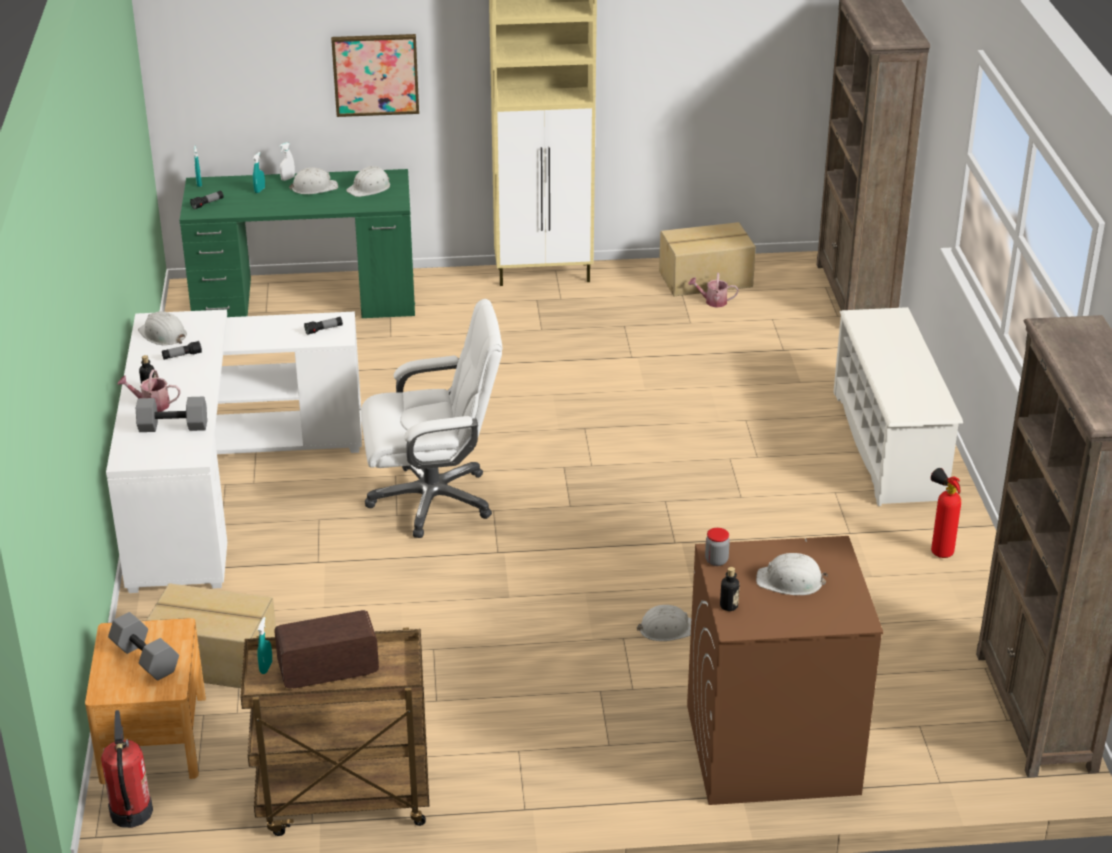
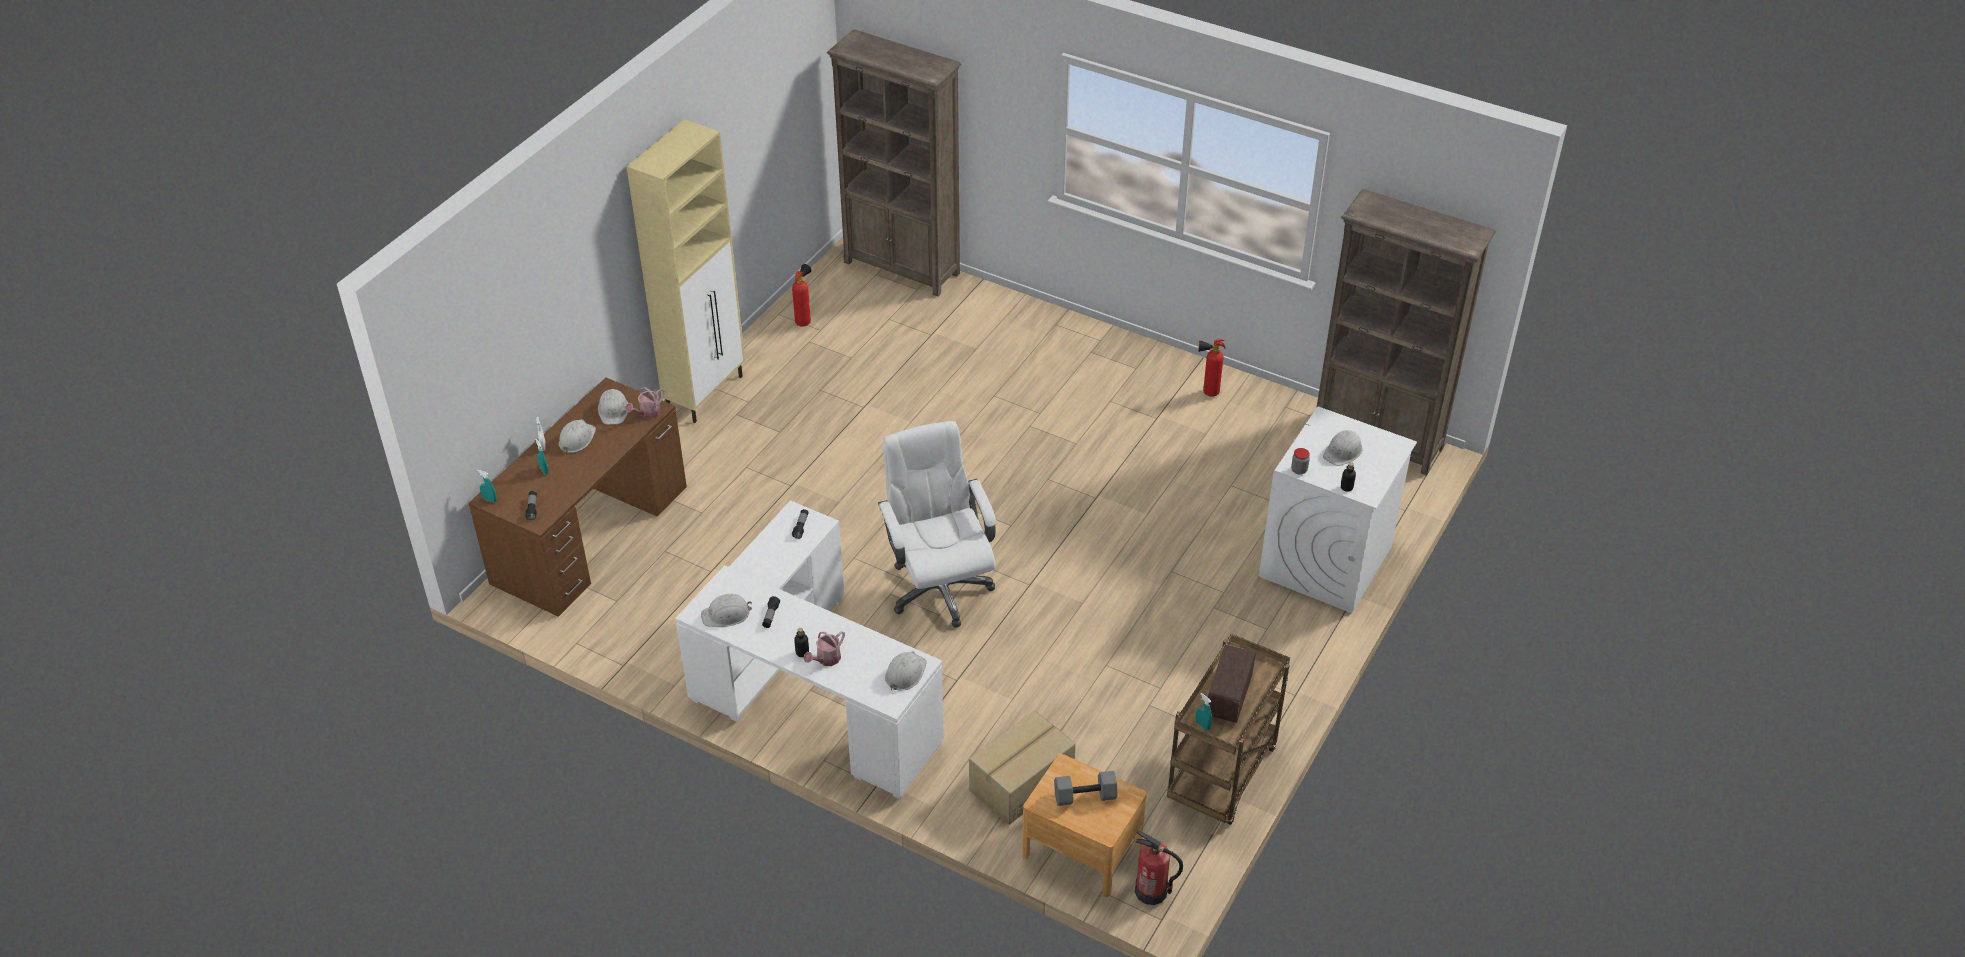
camera: 55 degrees left, 10 degrees up
grey dumbbell [136,396,207,432] -> none
green desk [180,169,415,318] -> brown desk [468,378,687,617]
picture [331,34,419,117] -> none
white office chair [361,299,502,538] -> white office chair turned 45 degrees counterclockwise [878,421,996,628]
white hard hat [636,605,691,641] -> white hard hat moved to [885,651,927,691]
cardboard box [659,222,756,296] -> fire extinguisher [792,264,811,327]
brown washing machine [687,536,883,805] -> white washing machine [1259,407,1417,613]
watering can [688,273,739,308] -> watering can moved to [625,387,665,419]
white shoe rack [833,307,963,506] -> none

